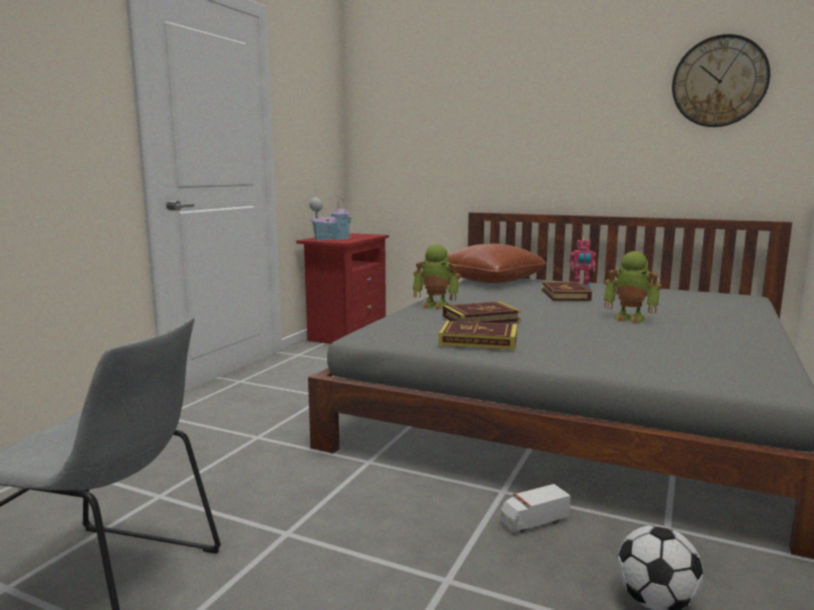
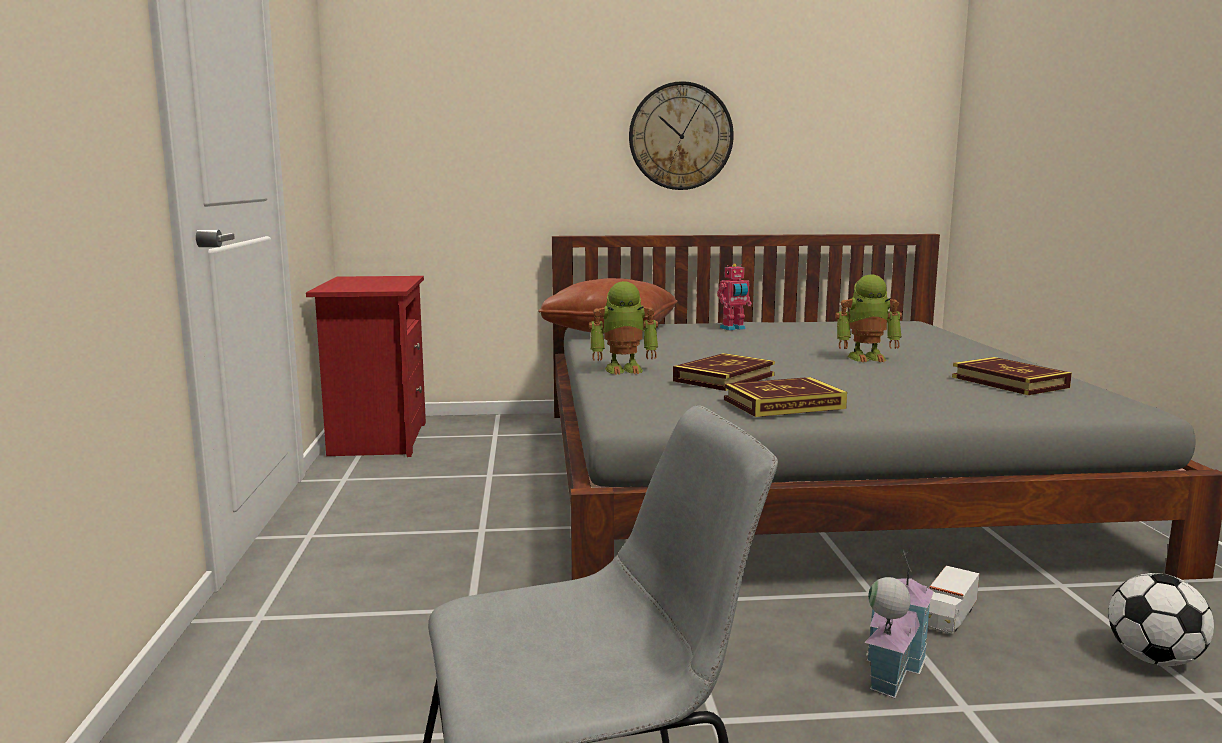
camera: 30 degrees left, 0 degrees up
toy house [309,195,354,240] -> toy house moved to [864,549,934,698]
book [542,282,592,301] -> book moved to [952,357,1072,395]
wall clock [672,34,770,127] -> wall clock moved to [629,81,734,190]

